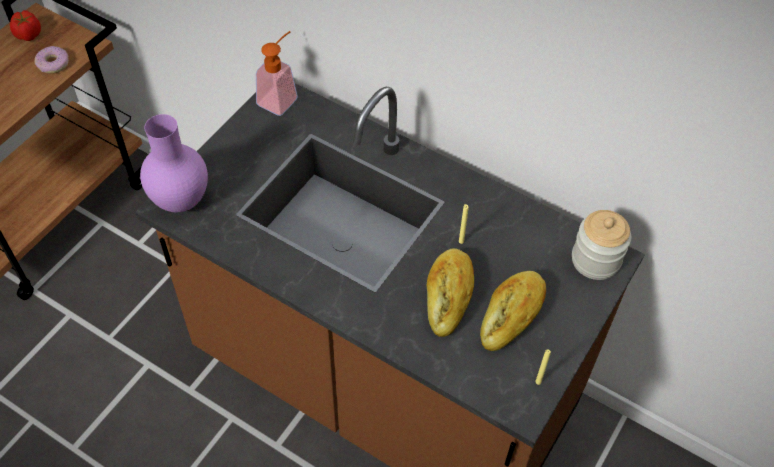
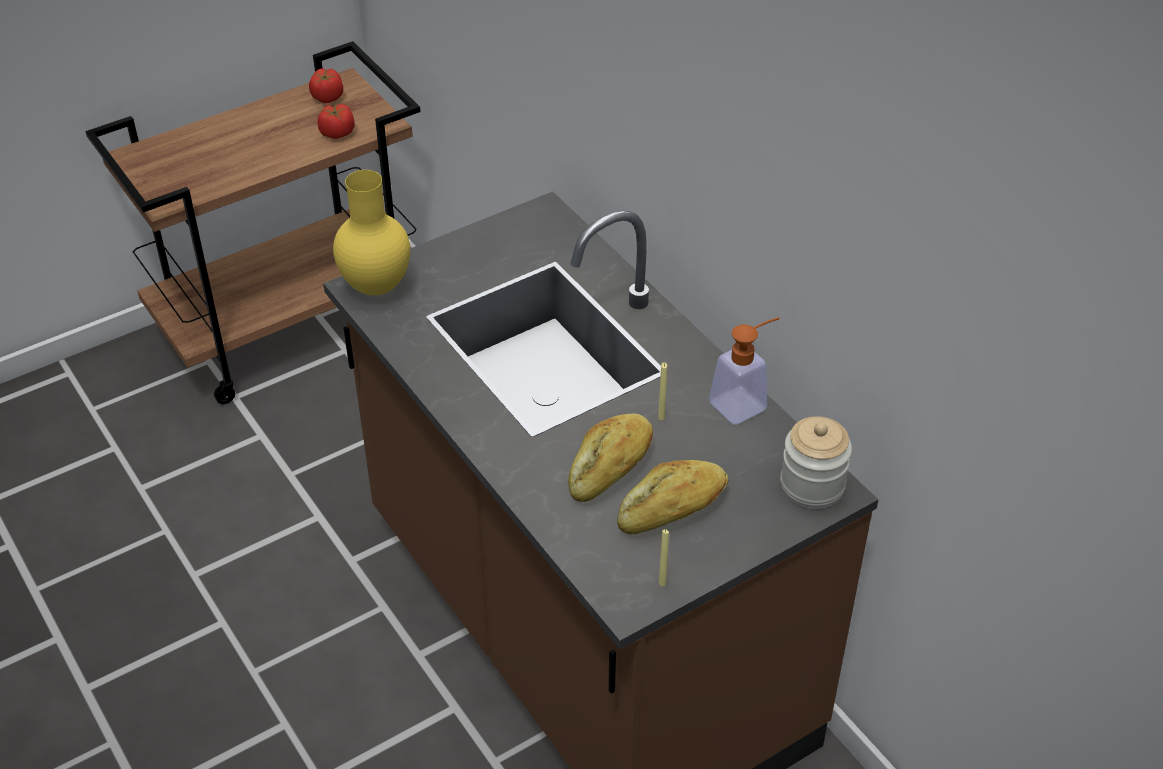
camera: 25 degrees right, 10 degrees down
donut [35,46,69,74] -> tomato [317,104,355,139]
purple vase [140,114,208,213] -> yellow vase [333,170,410,295]
soap dispenser [256,31,298,116] -> soap dispenser moved to [709,317,780,425]

